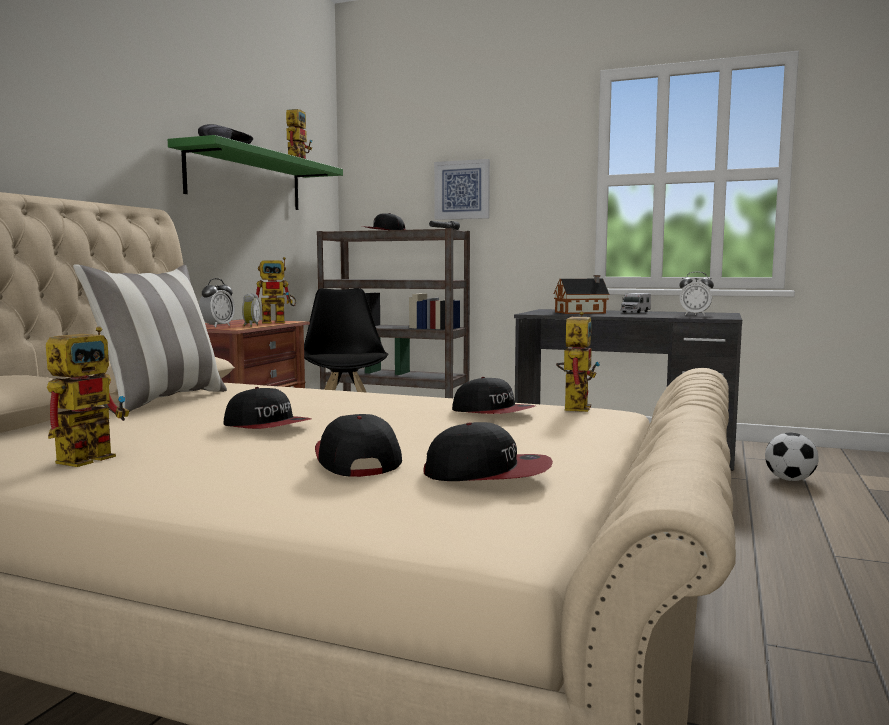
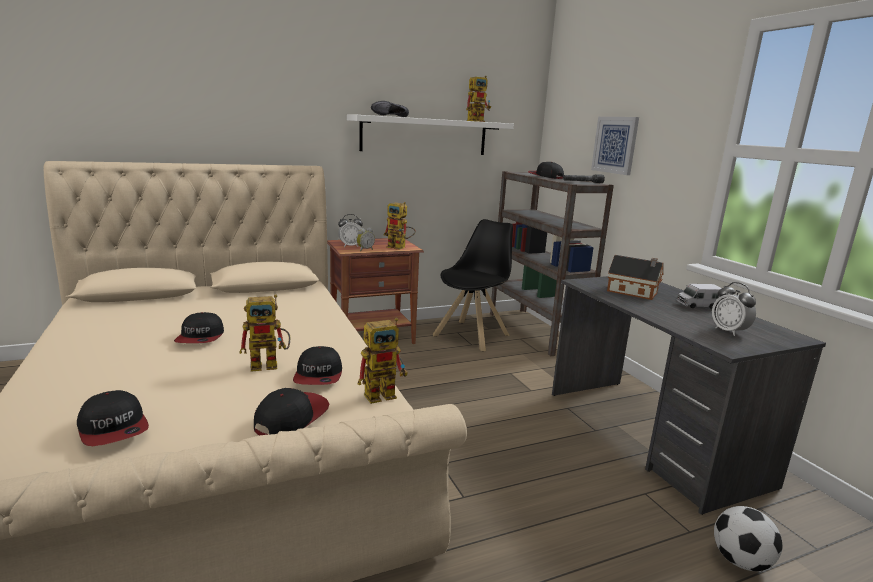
camera: 45 degrees right, 10 degrees up
toy robot [46,327,129,467] -> toy robot moved to [239,294,290,372]
pillow [73,264,227,412] -> none
green shelf [168,135,343,210] -> white shelf [347,115,514,155]
cap [315,414,402,477] -> cap moved to [254,388,330,435]

